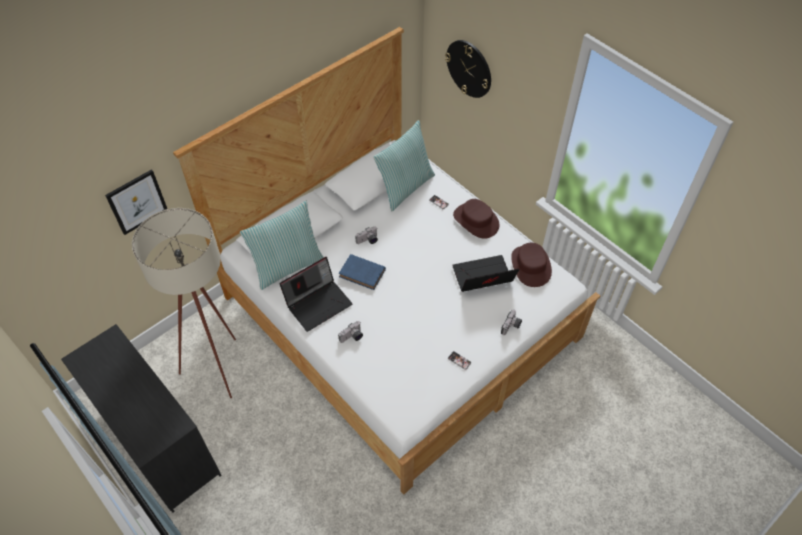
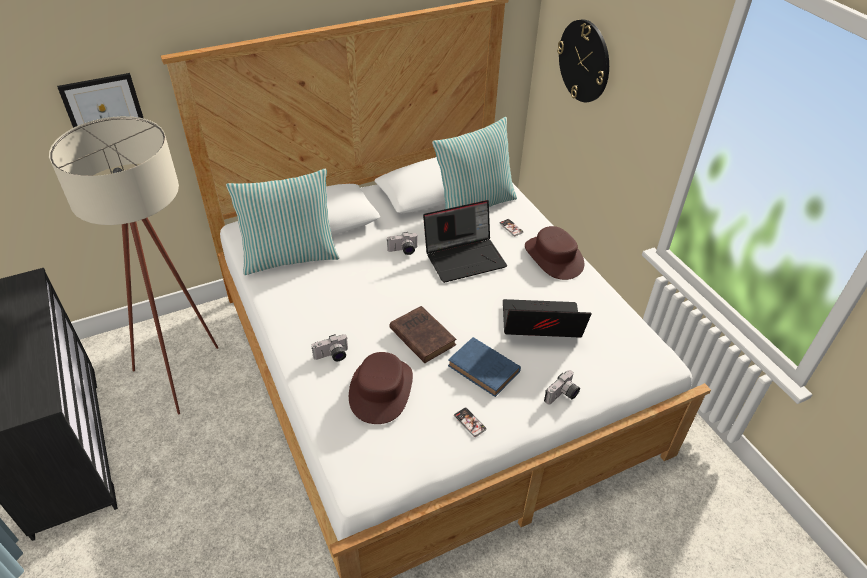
camera: 15 degrees right, 10 degrees down
laptop [280,257,352,332] -> laptop moved to [423,200,507,283]
blue book [339,254,386,290] -> blue book moved to [448,337,521,397]
brown hat [511,243,552,287] -> brown hat moved to [349,352,413,424]
none -> brown book [390,306,456,363]

